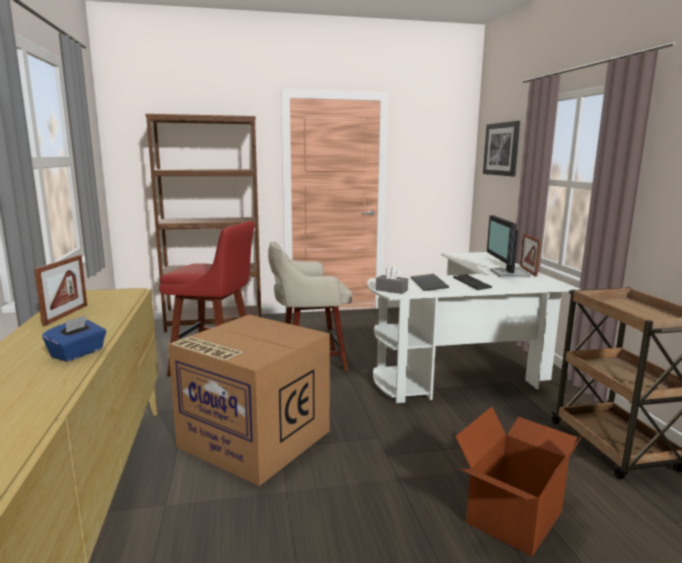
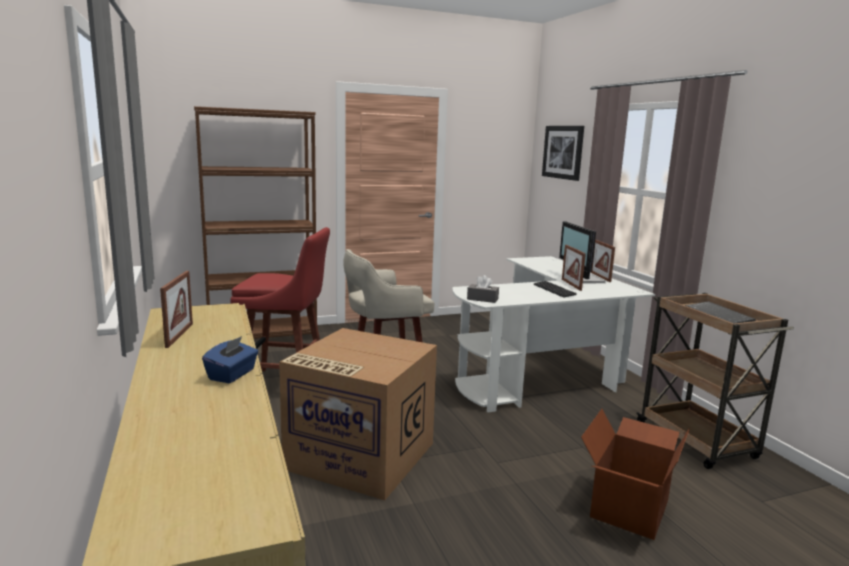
camera: 10 degrees left, 0 degrees up
keyboard [411,274,449,291] -> keyboard moved to [685,301,756,323]
none -> picture frame [562,245,586,291]

